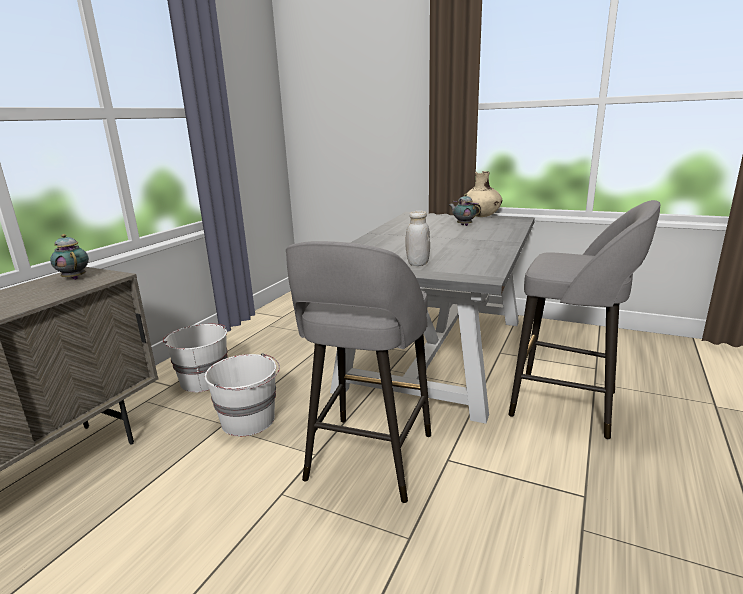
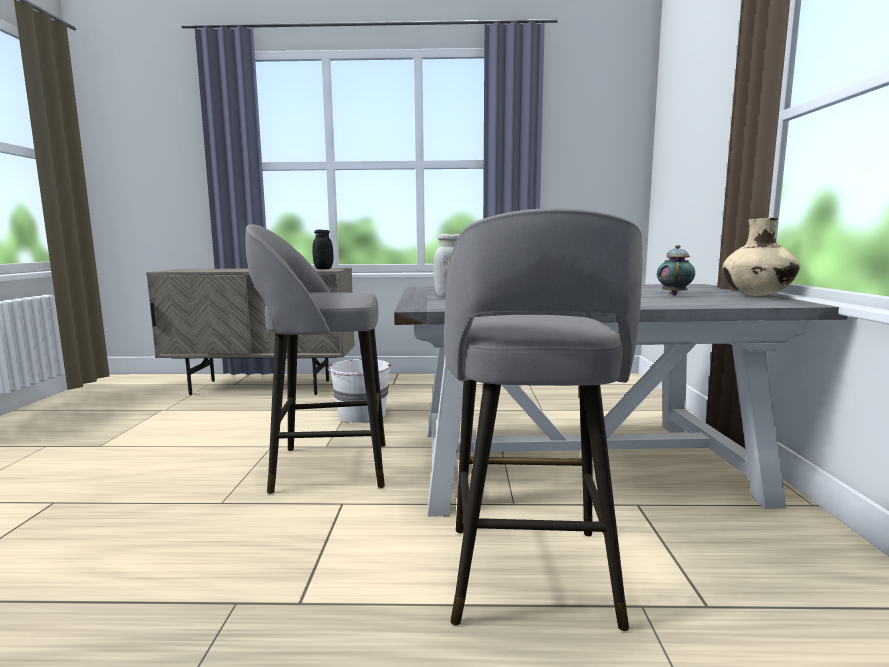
camera: 65 degrees right, 10 degrees down
teapot [50,234,89,280] -> black jar [312,230,334,269]
white bucket [163,324,228,392] -> none

